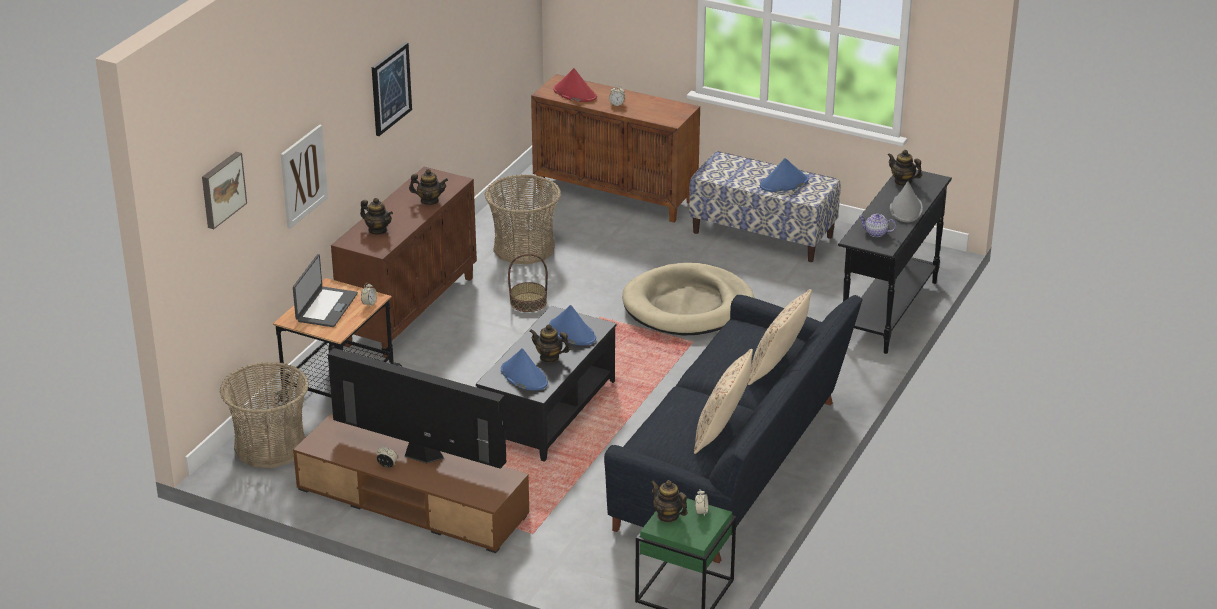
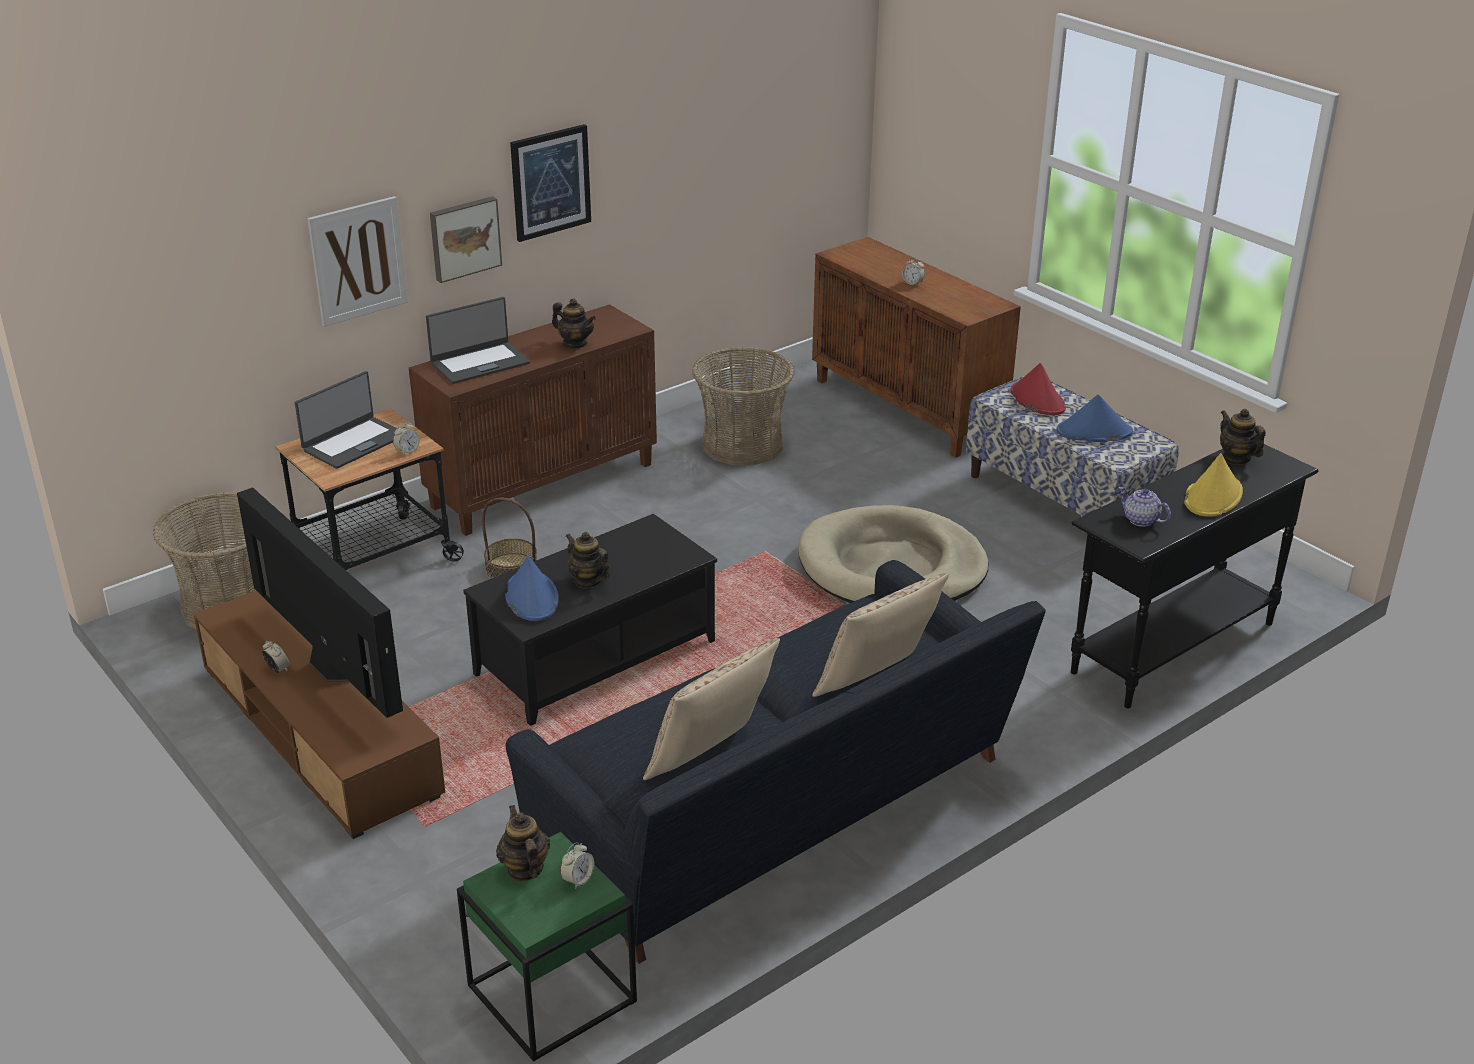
camera: 25 degrees right, 0 degrees up
picture [202,152,247,229] -> picture moved to [430,196,502,283]
teapot [360,198,393,234] -> laptop [426,297,530,384]
basket [508,254,548,312] -> basket moved to [482,498,537,578]
blue hat [549,305,596,345] -> none
red hat [553,68,597,102] -> red hat moved to [1010,363,1066,415]
grey hat [890,181,923,222] -> yellow hat [1184,453,1243,516]

